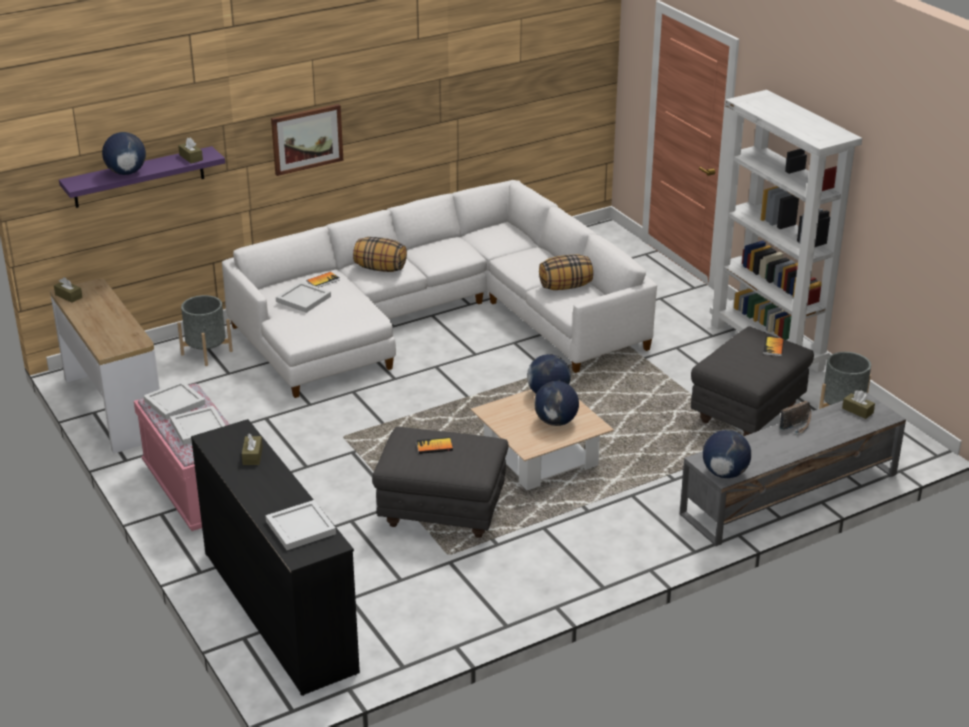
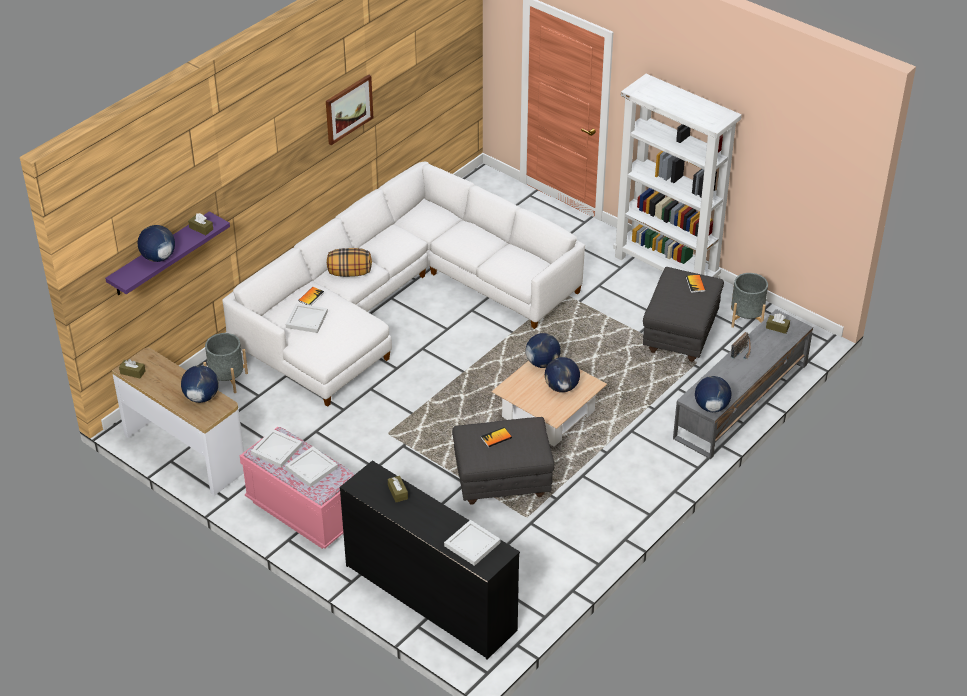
camera: 20 degrees left, 10 degrees up
picture [271,104,343,176] -> picture moved to [326,74,373,145]
pillow [539,255,593,290] -> none
none -> globe [181,365,219,403]

